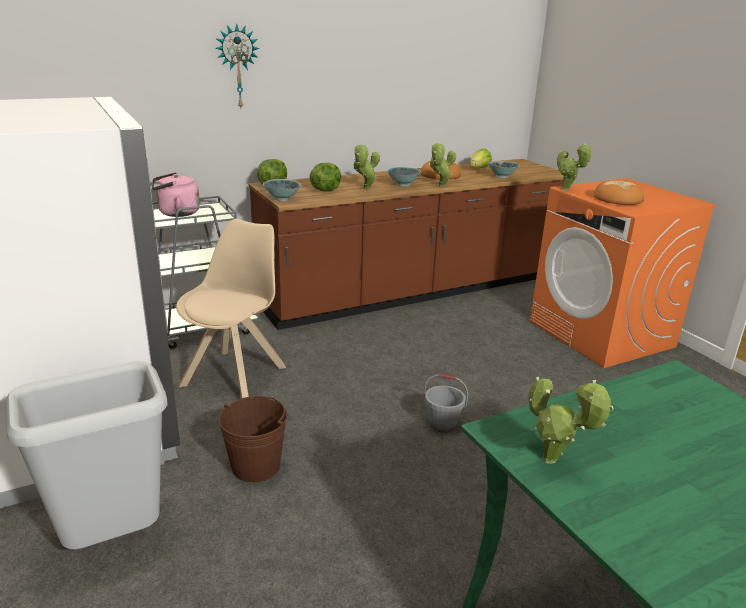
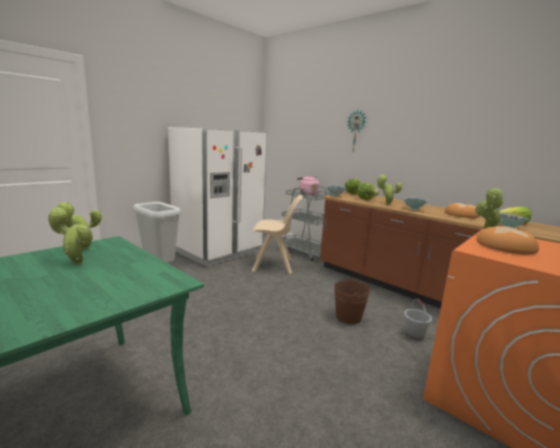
camera: 70 degrees right, 10 degrees down
brown bucket [219,396,287,482] -> brown bucket moved to [334,278,371,324]
grey bucket [423,374,468,433] -> grey bucket moved to [404,299,432,340]
potted plant [430,143,456,187] -> potted plant moved to [48,207,91,265]

